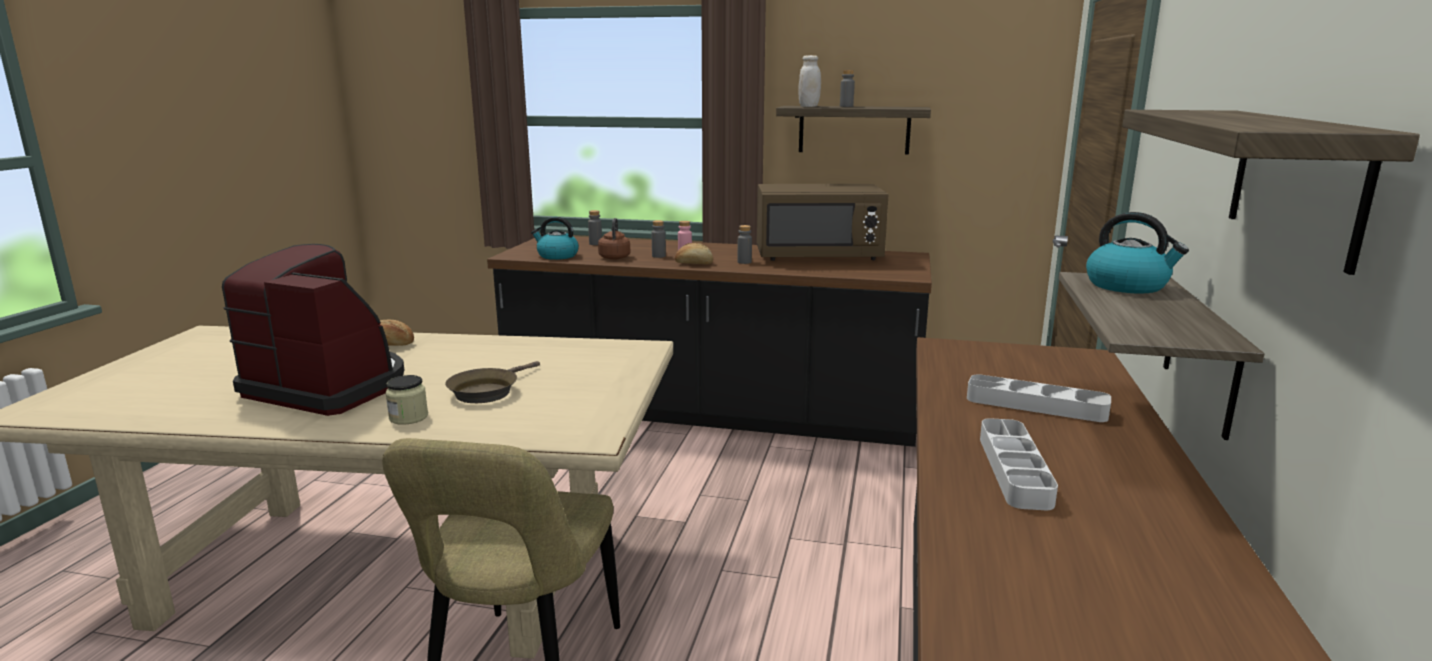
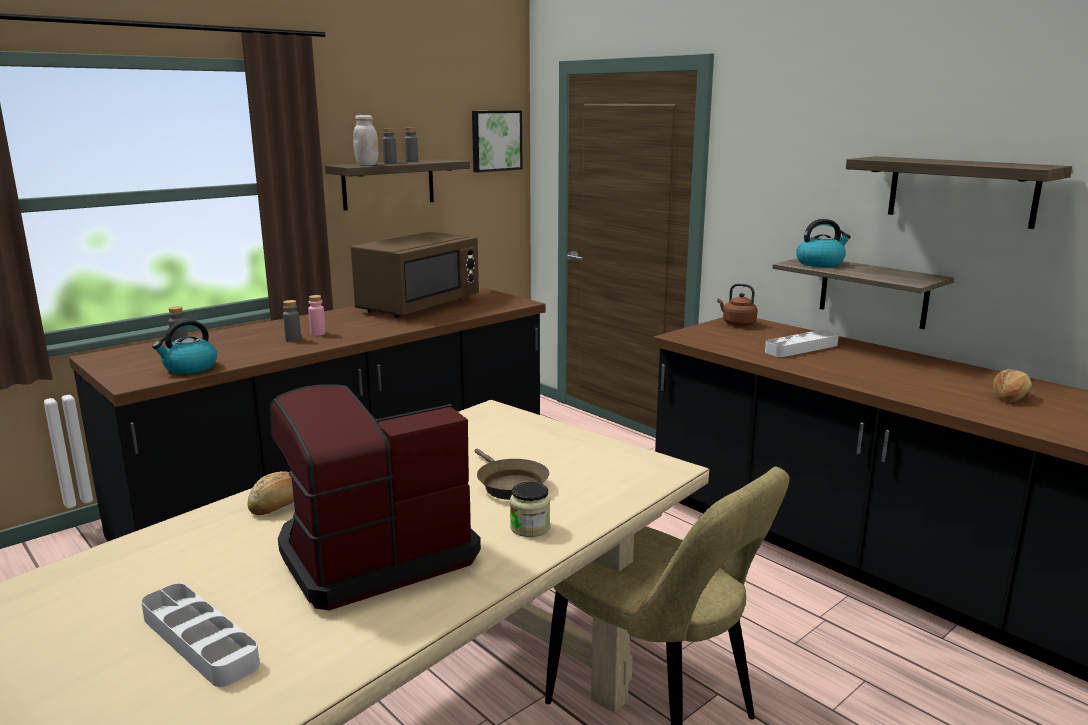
camera: 55 degrees left, 0 degrees up
brown kettle [598,218,630,260] -> brown kettle moved to [717,284,757,326]
bread [675,243,713,264] -> bread moved to [993,369,1032,402]
grey bottle [737,225,752,264] -> grey bottle moved to [404,127,418,162]
grey tray [980,418,1058,511] -> grey tray moved to [141,583,260,687]
none -> picture [472,110,522,172]

